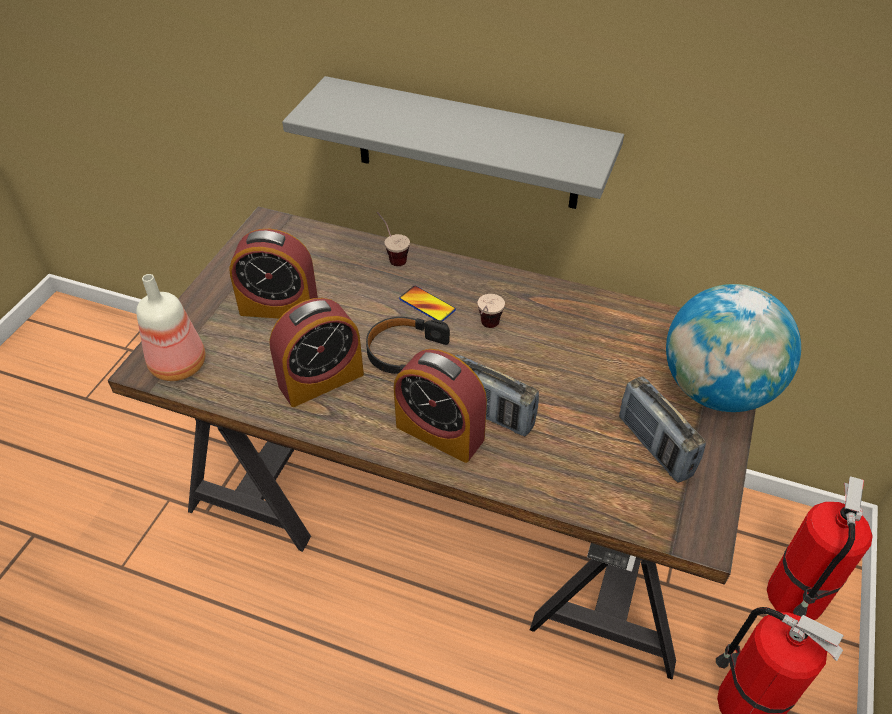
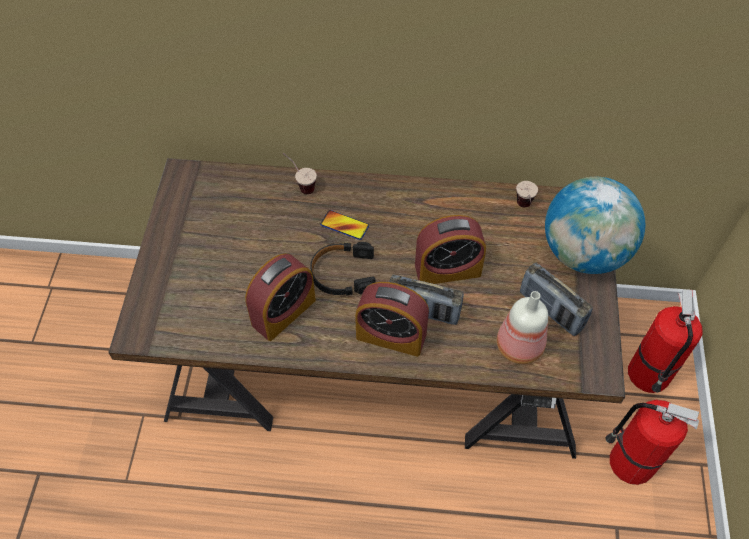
camera: 15 degrees left, 10 degrees up
bottle [136,274,206,381] -> bottle moved to [497,291,548,364]
alarm clock [229,229,318,319] -> alarm clock moved to [415,215,486,284]
grey shelf [282,76,624,209] -> none
cup [478,294,505,328] -> cup moved to [516,181,538,208]

